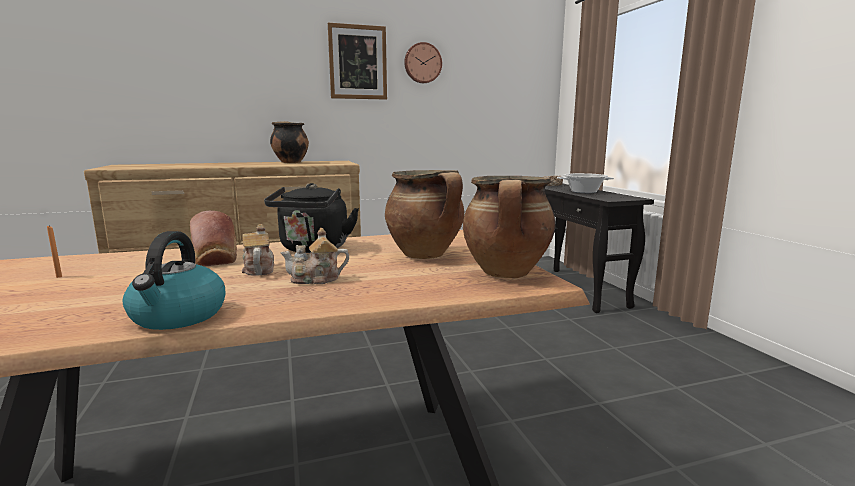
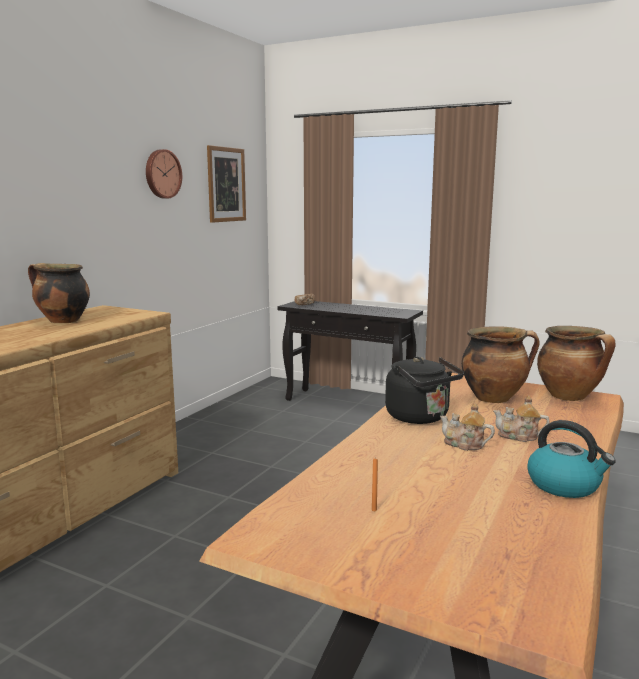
camera: 45 degrees left, 0 degrees up
bread [190,211,237,267] -> none
teapot [280,228,349,284] -> teapot turned 75 degrees clockwise [493,396,549,442]
picture [328,23,387,100] -> picture moved to [207,145,246,223]
cooking pot [557,173,614,193] -> none

